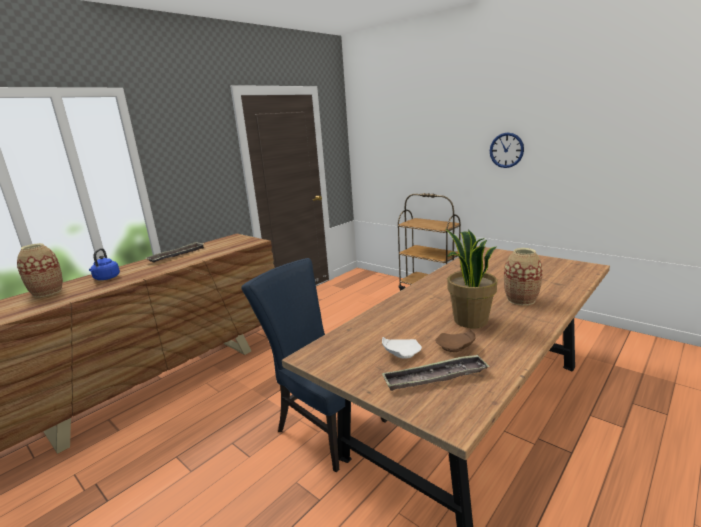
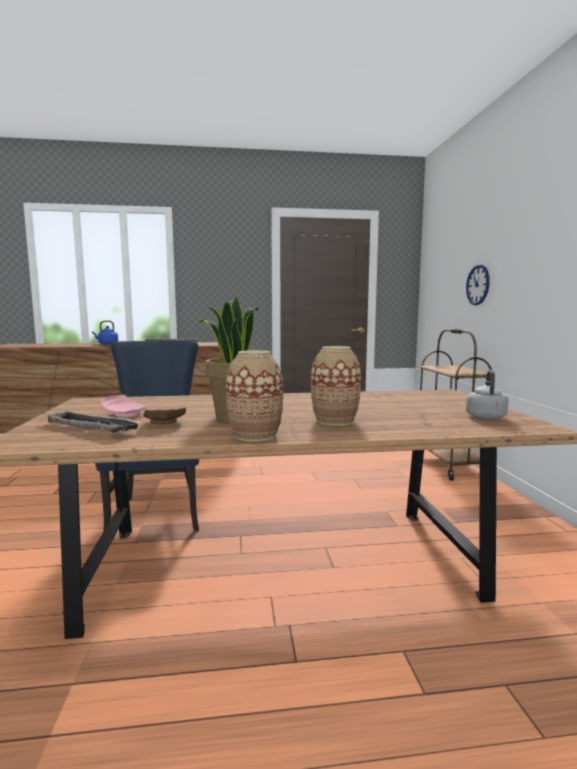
camera: 40 degrees right, 10 degrees down
vase [17,243,63,297] -> vase moved to [226,350,283,441]
white plate [382,337,422,359] -> pink plate [101,395,146,417]
wall clock [490,133,524,168] -> wall clock moved to [466,264,490,305]
none -> grey kettle [466,370,508,419]

